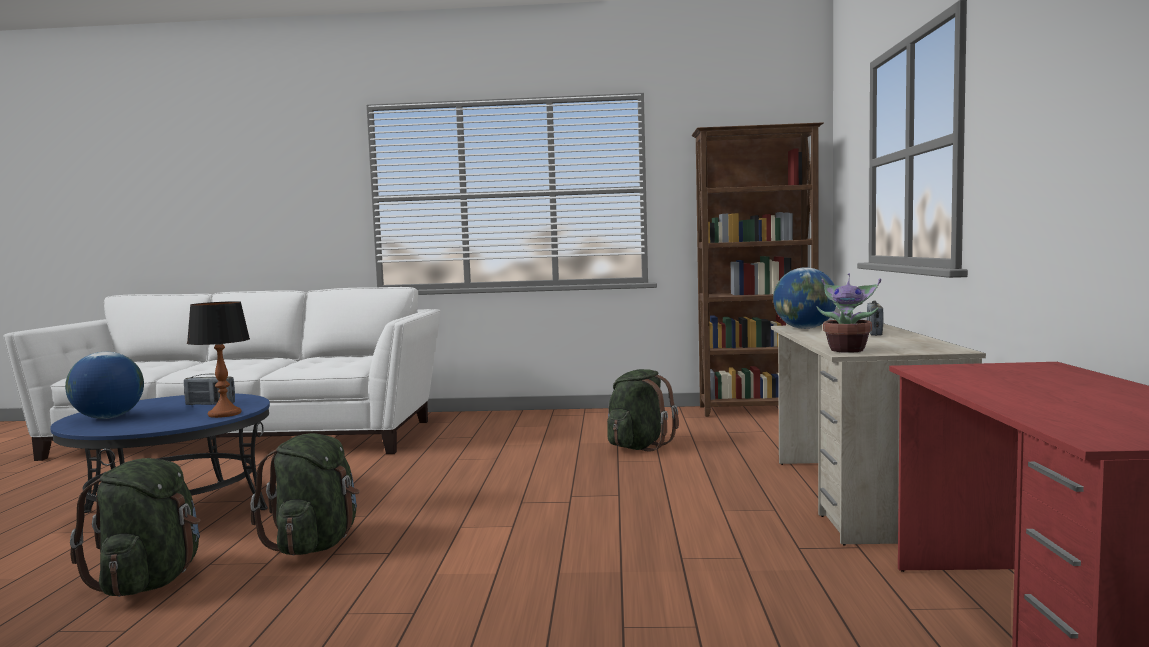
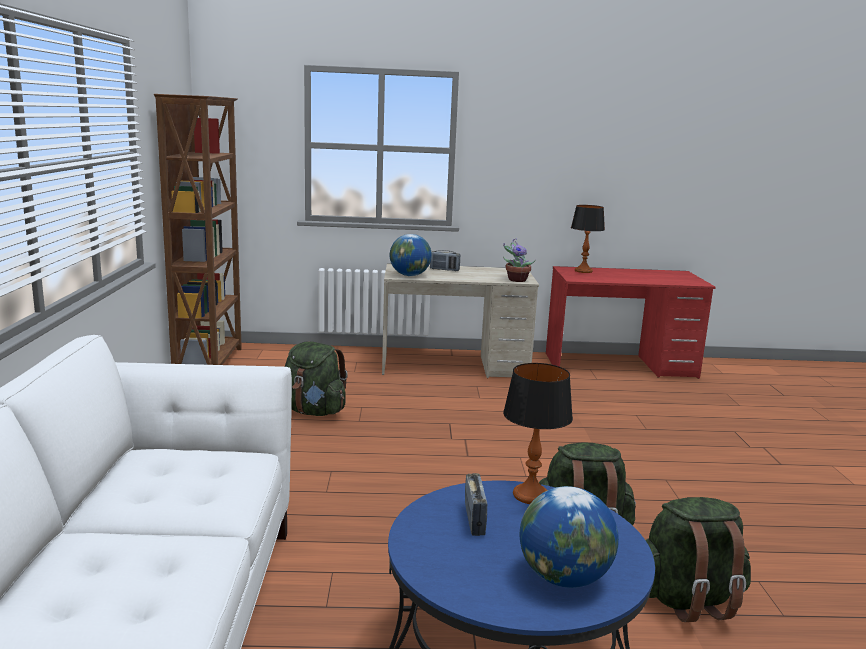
camera: 95 degrees left, 10 degrees up
none -> table lamp [571,205,605,273]

